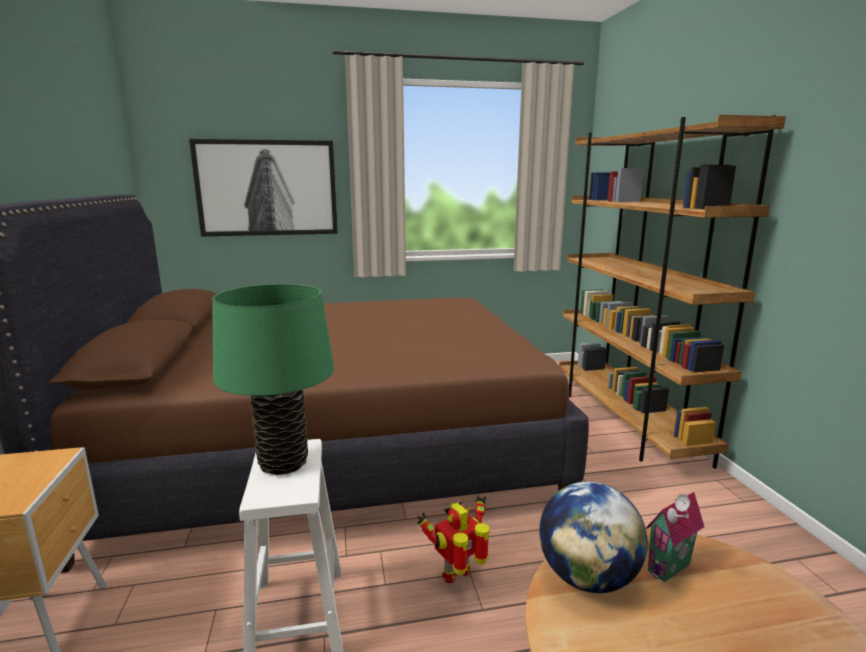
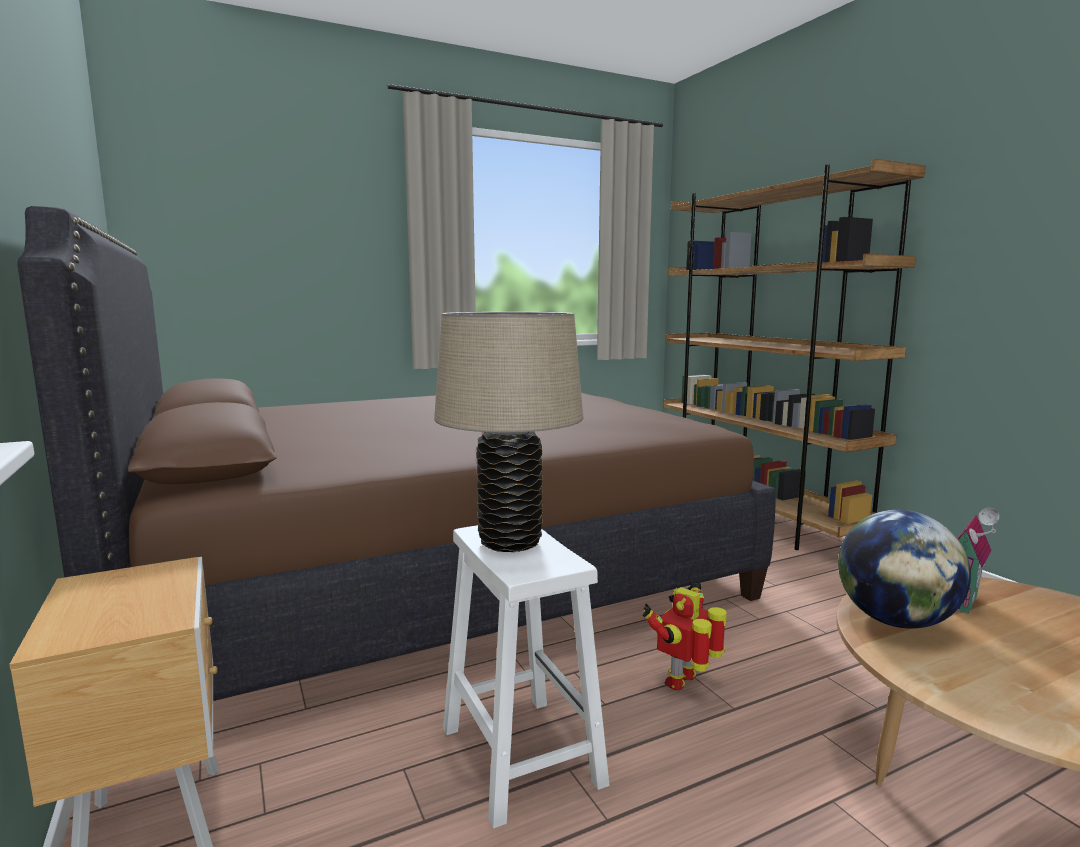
camera: 15 degrees left, 5 degrees down
picture [189,139,338,236] -> none
green table lamp [212,284,334,475] -> beige table lamp [434,312,583,552]

